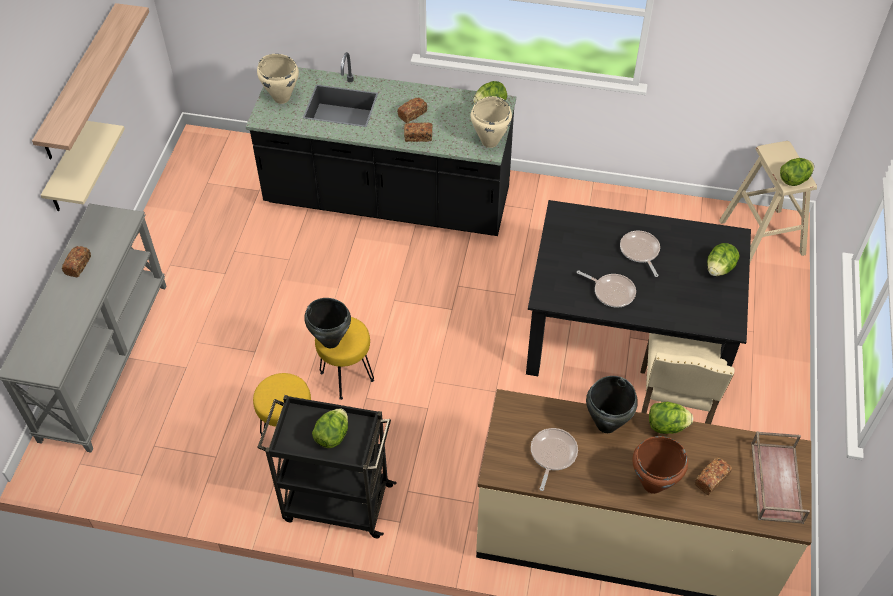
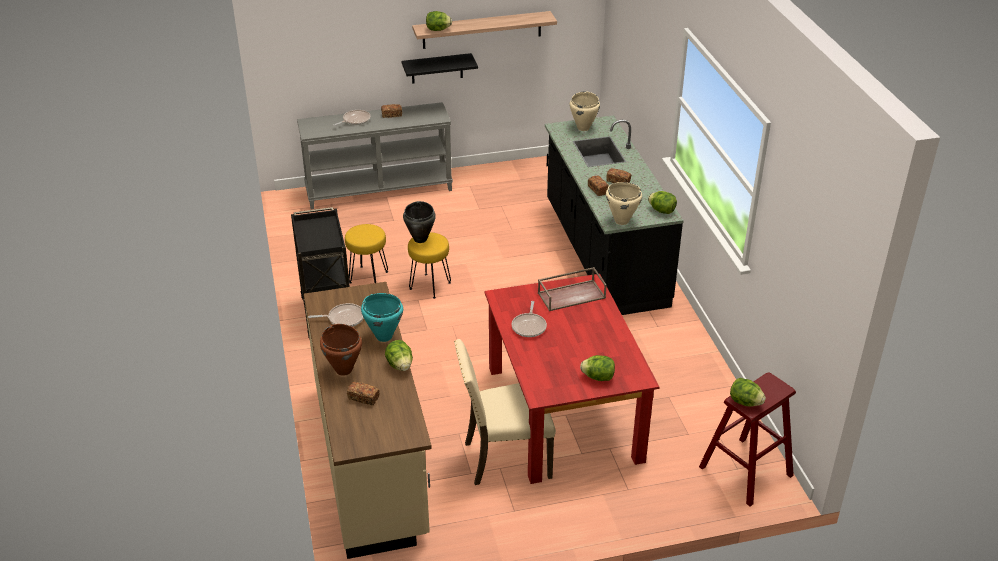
camera: 65 degrees right, 15 degrees down
beige shelf [41,121,125,211] -> black shelf [402,53,478,84]
lettuce [312,409,348,448] -> lettuce moved to [426,11,452,31]
black dining table [526,200,751,404] -> red dining table [484,274,659,484]
black cooking pot [586,376,638,433] -> turquoise cooking pot [361,293,403,342]
frying pan [620,231,660,277] -> frying pan moved to [333,110,370,126]
beige stool [719,141,817,262] -> red stool [699,372,796,506]
brown tray [751,431,810,524] -> brown tray moved to [538,267,607,311]

